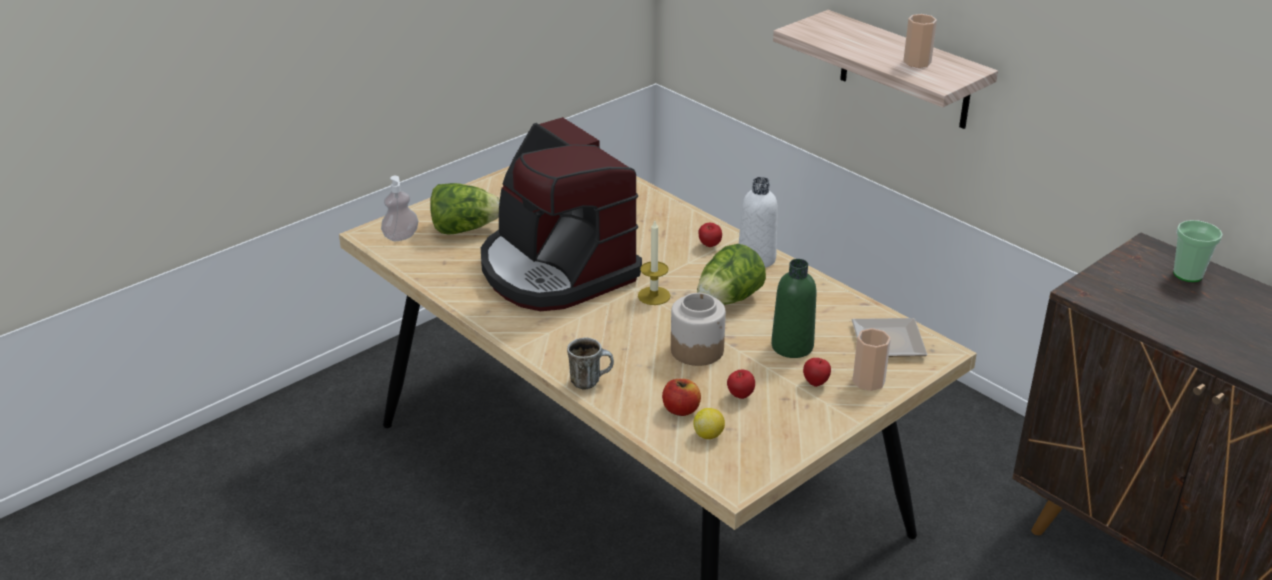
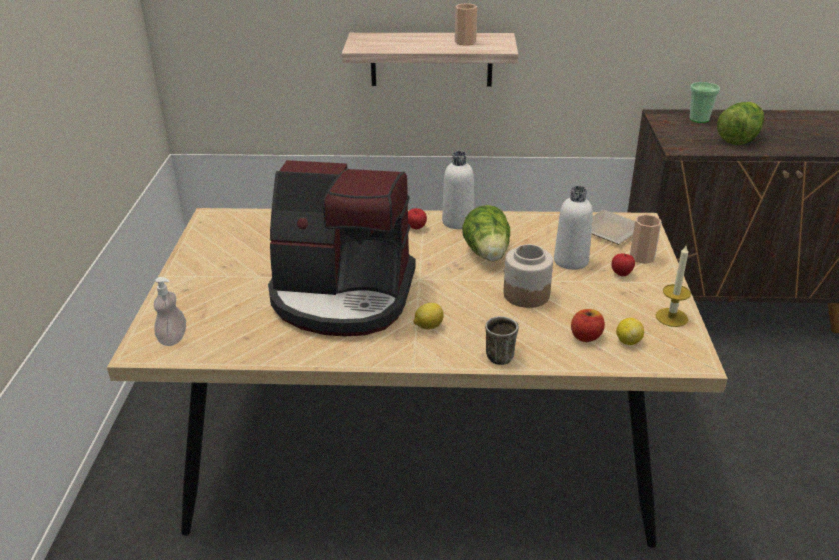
camera: 45 degrees left, 0 degrees up
lettuce [430,183,500,234] -> lettuce moved to [717,102,764,145]
candle [638,221,671,305] -> candle moved to [656,244,691,327]
apple [727,370,755,399] -> none
green bottle [771,259,817,358] -> white bottle [554,186,593,270]
none -> lemon [414,303,444,329]

